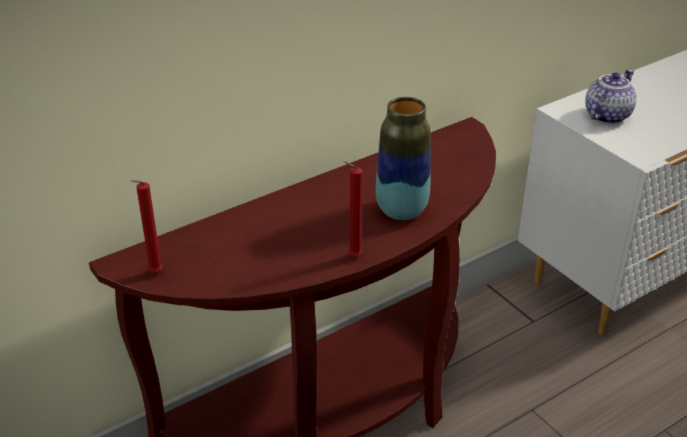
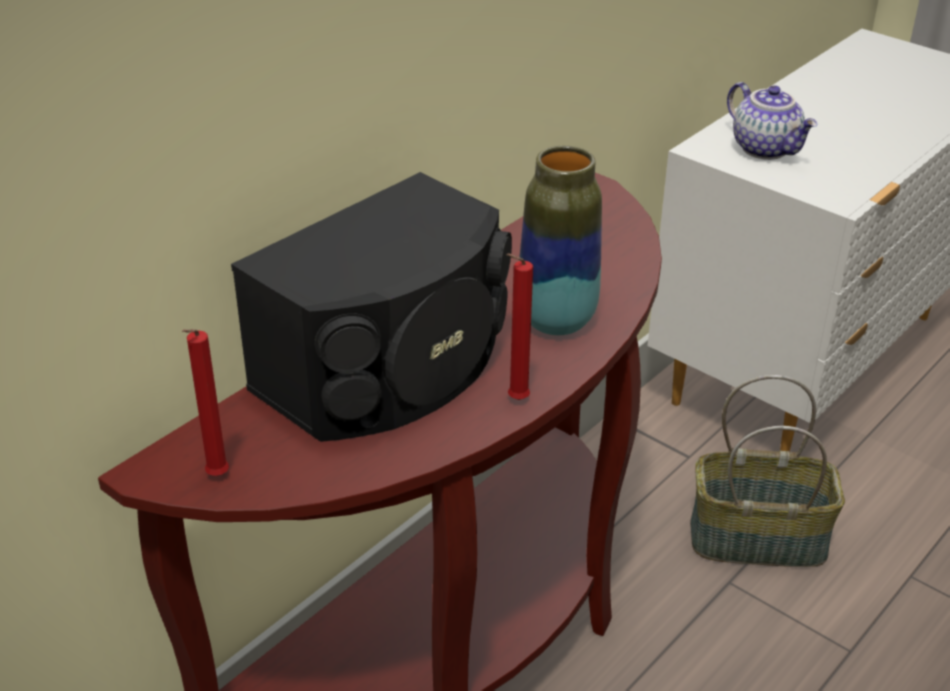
camera: 15 degrees left, 0 degrees up
teapot [585,69,637,124] -> teapot turned 120 degrees clockwise [727,82,818,160]
none -> black speaker [231,172,512,442]
none -> basket [690,375,845,567]

